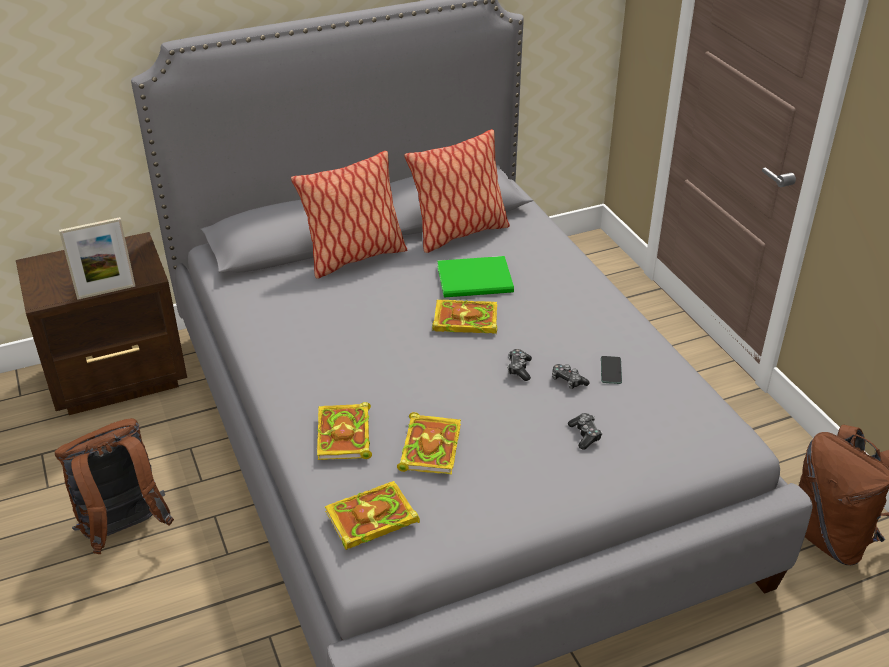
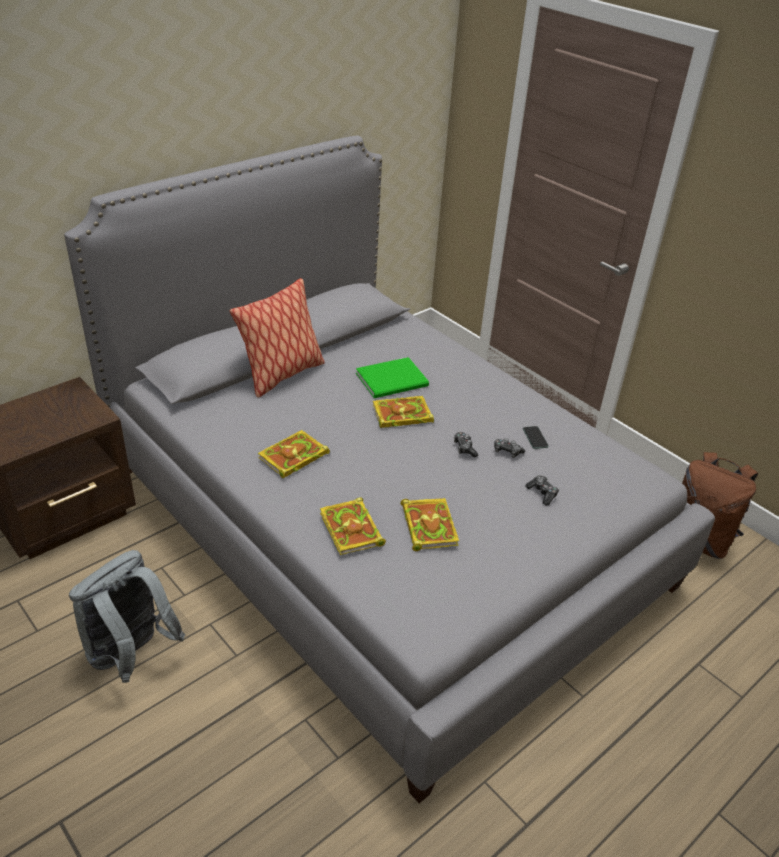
camera: 20 degrees left, 0 degrees up
brown backpack [55,418,174,554] -> grey backpack [69,550,185,683]
picture frame [59,217,135,300] -> none
book [325,481,420,550] -> book moved to [258,430,330,478]
pillow [404,129,510,253] -> none

